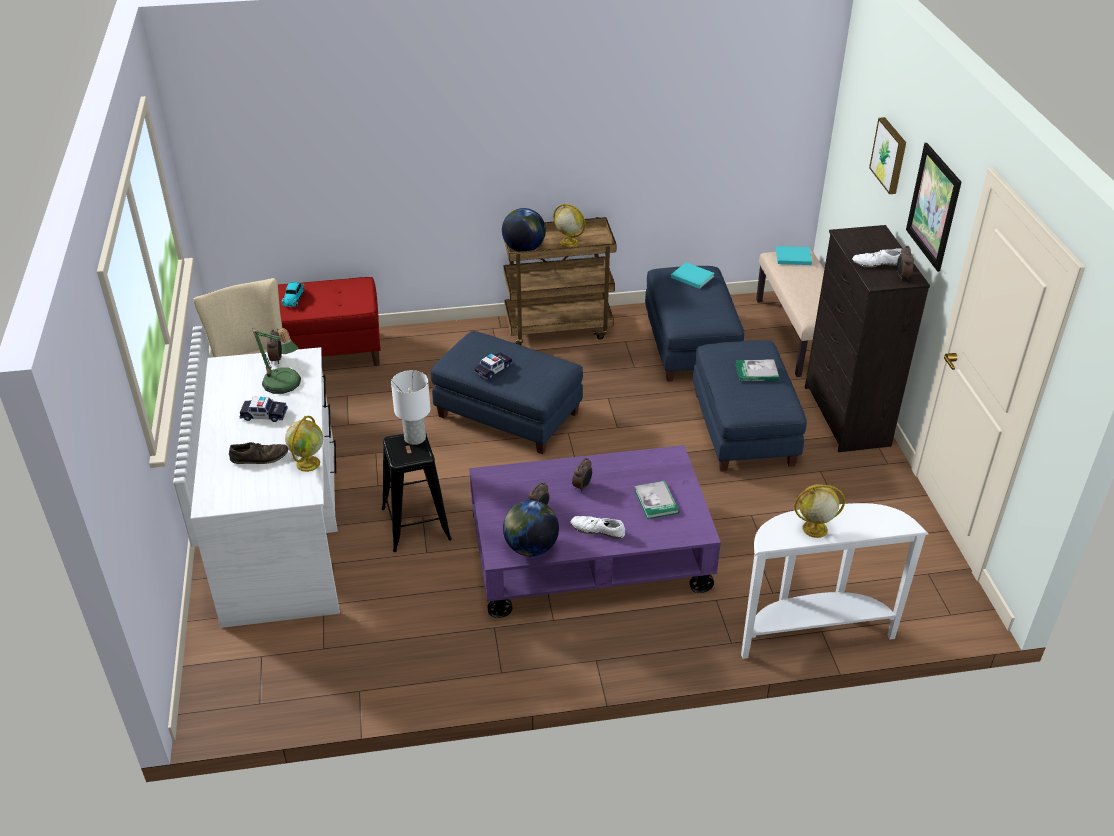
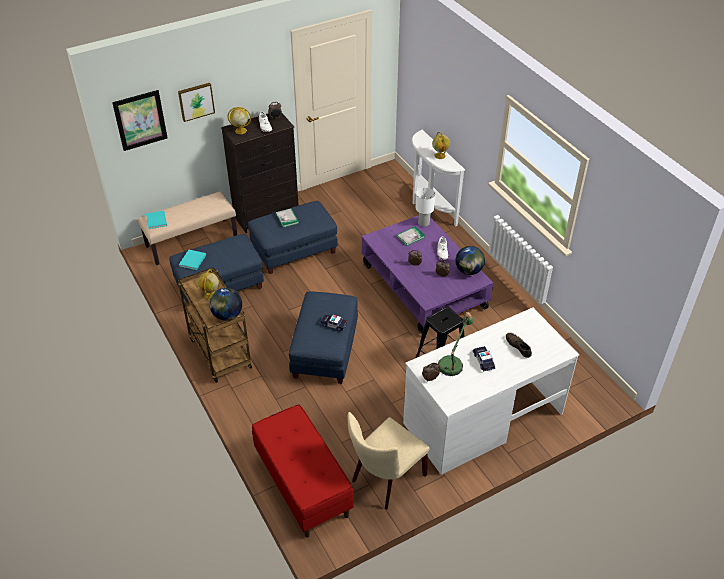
camera: 110 degrees left, 5 degrees up
toy car [282,282,305,307] -> none
globe [285,416,323,472] -> globe moved to [228,107,251,134]
white table lamp [391,370,431,445] -> white table lamp moved to [415,188,436,227]
picture [906,143,962,272] -> picture moved to [112,90,168,151]

